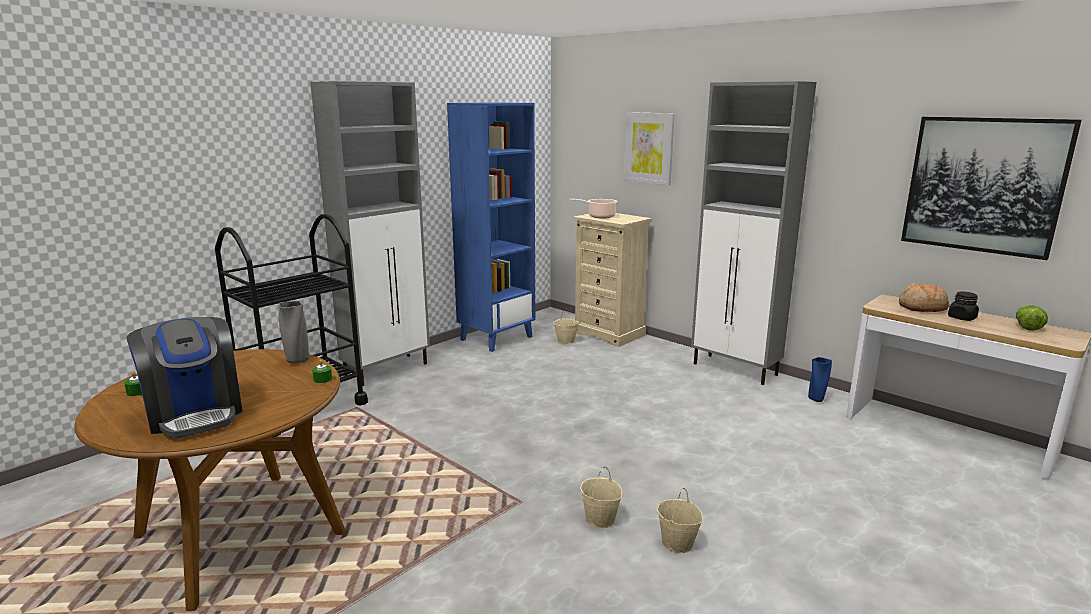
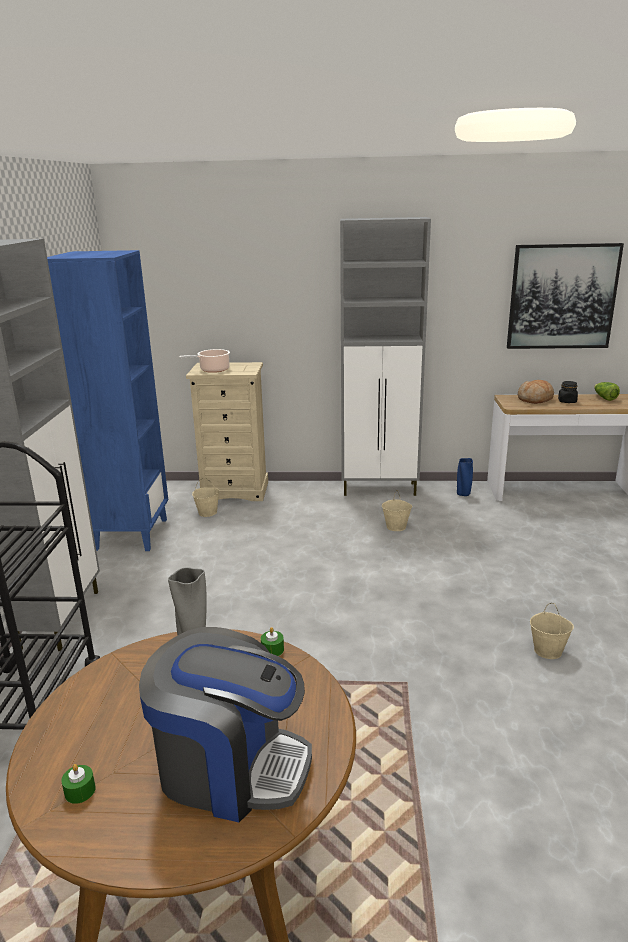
camera: 40 degrees left, 5 degrees up
beige bucket [580,467,622,528] -> beige bucket moved to [382,490,412,531]
picture [624,112,675,185] -> none

